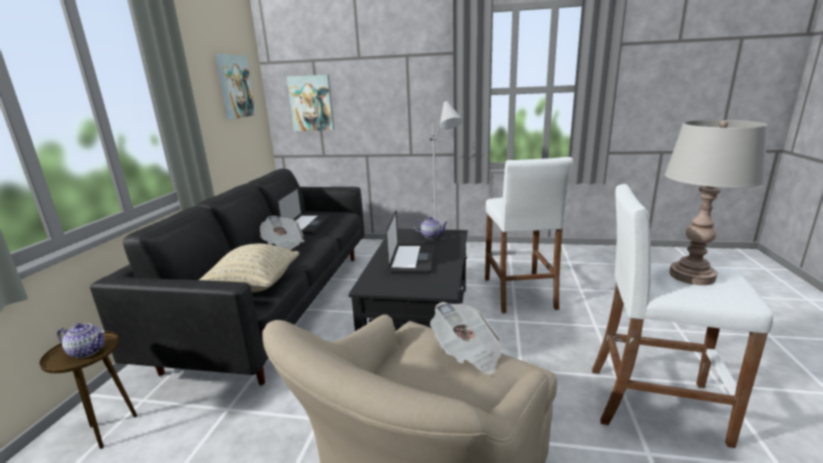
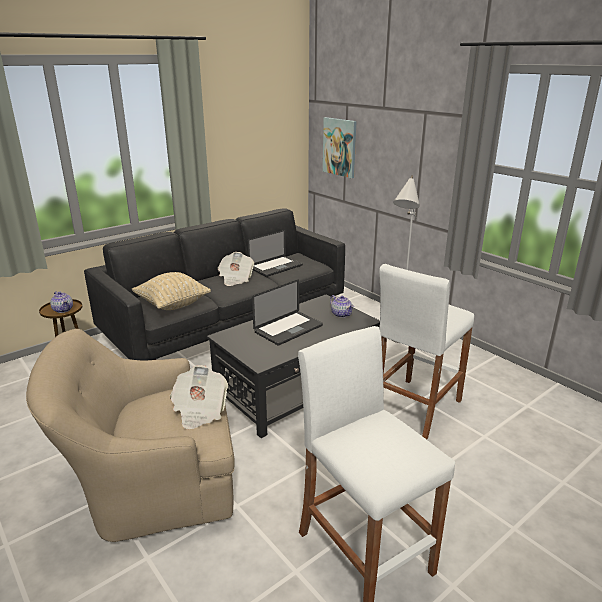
camera: 40 degrees right, 5 degrees up
picture [215,54,256,120] -> none
grey table lamp [665,120,767,285] -> none

